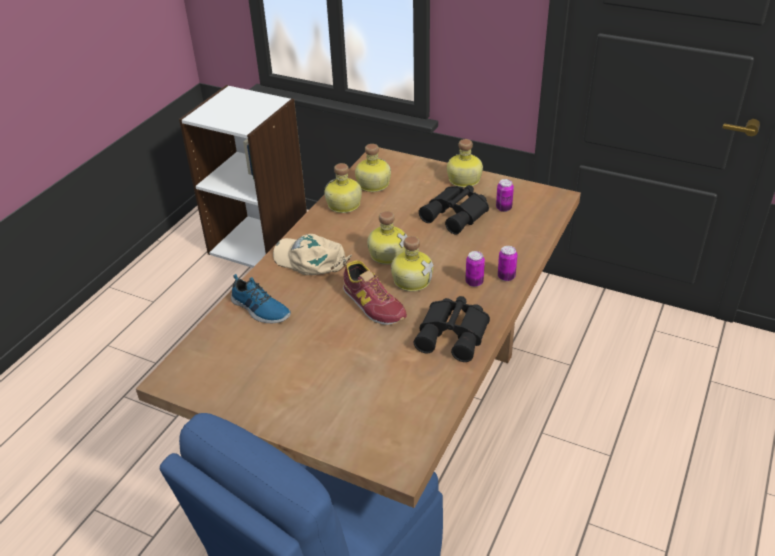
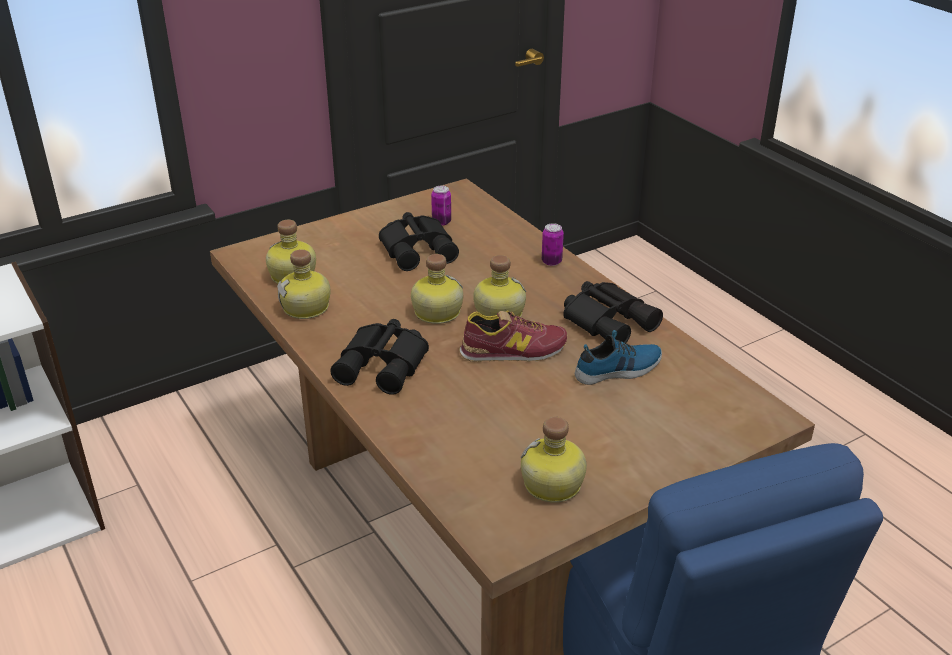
camera: 60 degrees left, 5 degrees down
shoe [231,274,291,323] -> shoe moved to [575,330,662,385]
beige cap [273,234,352,275] -> black binoculars [330,319,429,395]
bottle [447,139,483,187] -> bottle moved to [521,417,587,503]
can [465,251,485,287] -> none

